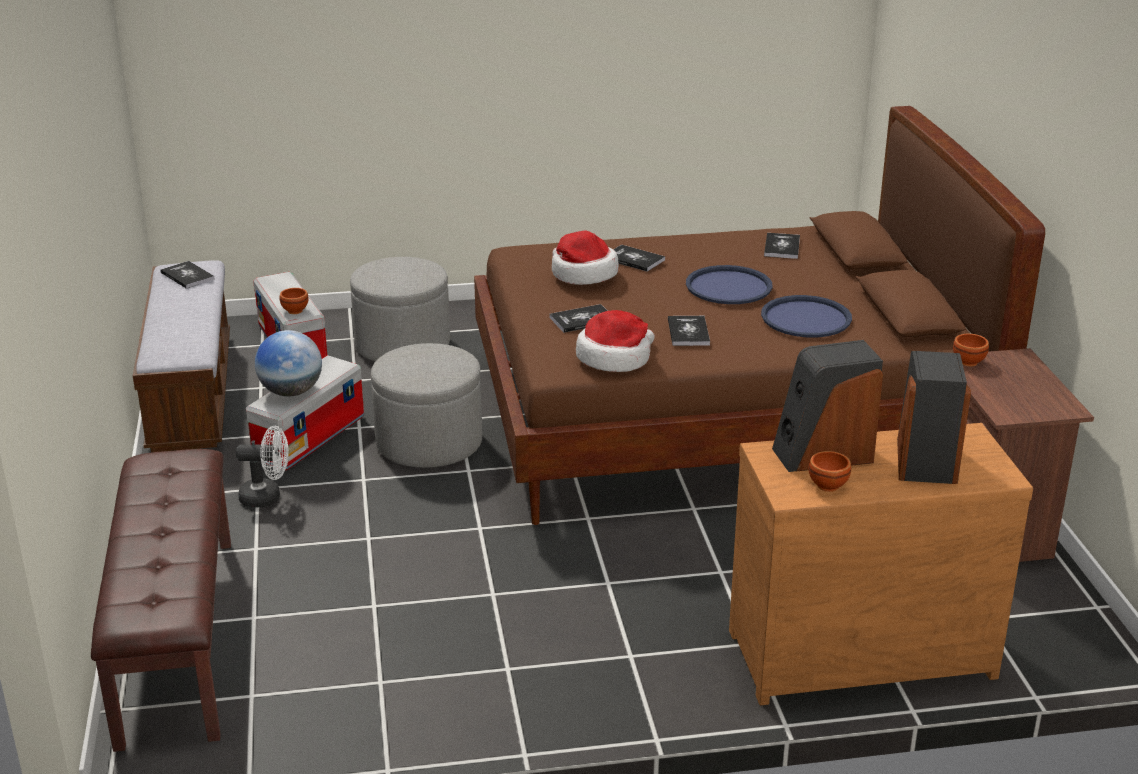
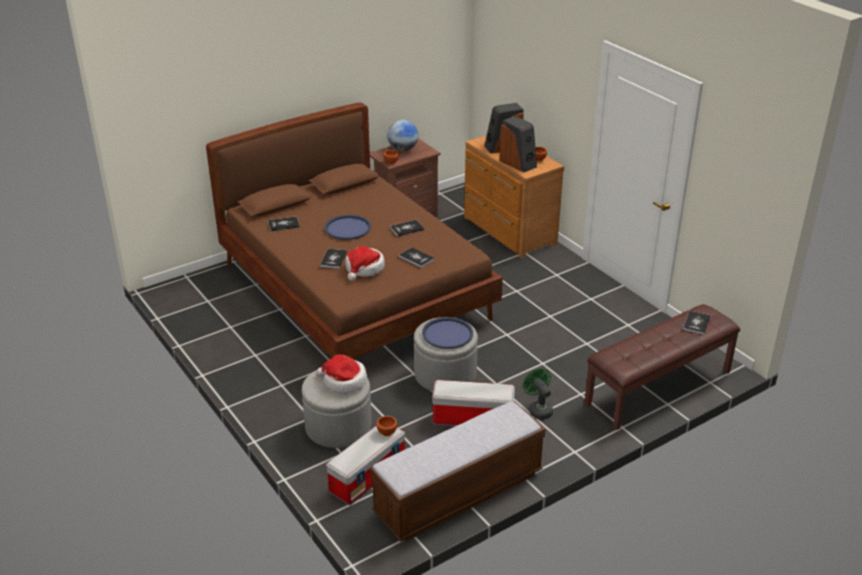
camera: 115 degrees left, 5 degrees up
book [160,261,215,289] -> book moved to [683,311,710,335]
white fan [236,426,289,507] -> green fan [523,368,553,419]
globe [255,330,322,397] -> globe moved to [387,120,418,151]
hat [576,310,655,372] -> hat moved to [316,355,367,394]
blue tray [761,295,852,337] -> blue tray moved to [422,317,473,349]

